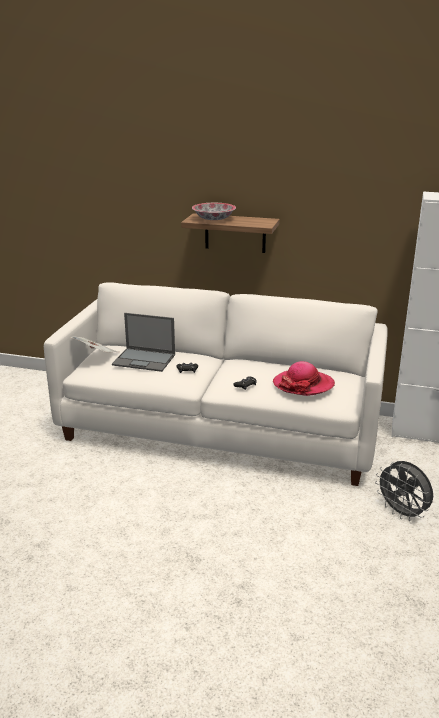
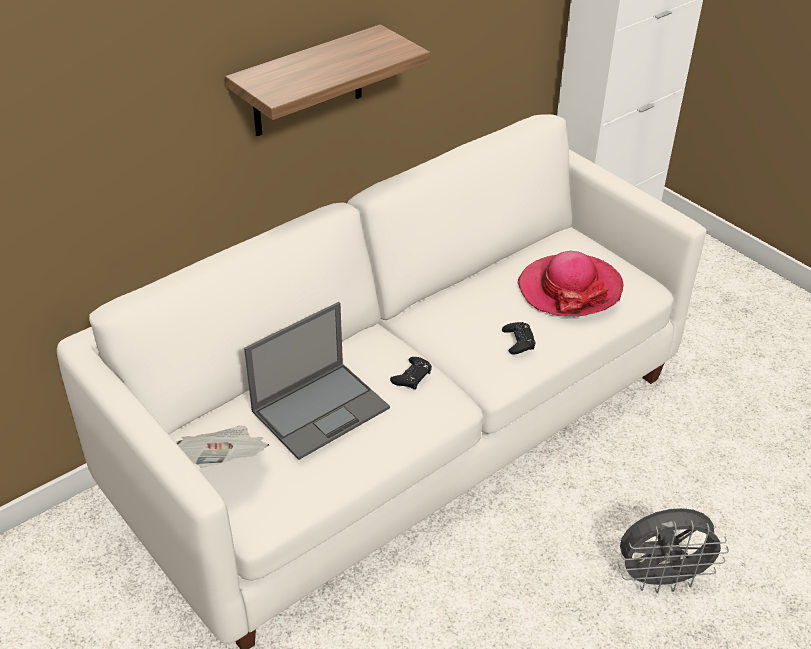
camera: 55 degrees left, 15 degrees up
bowl [192,203,236,220] -> none
grey fan [375,461,433,521] -> grey fan moved to [618,508,729,593]

